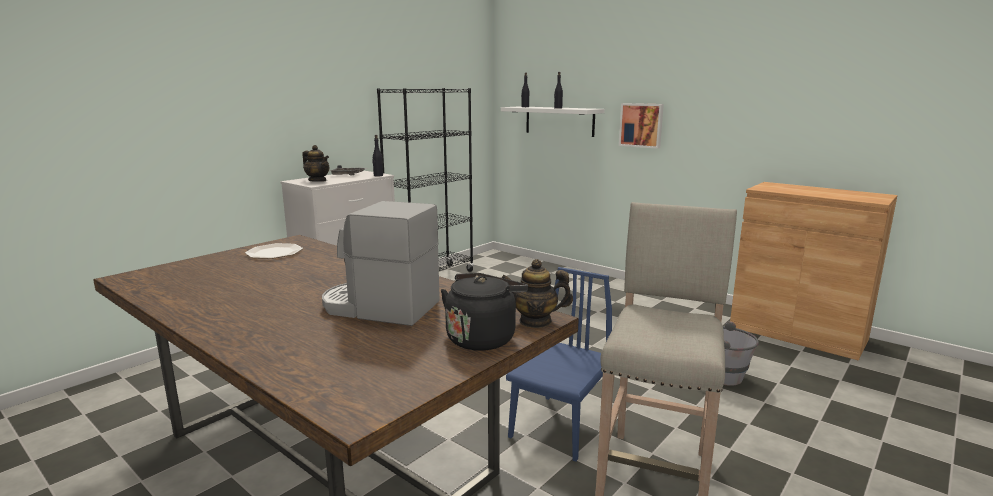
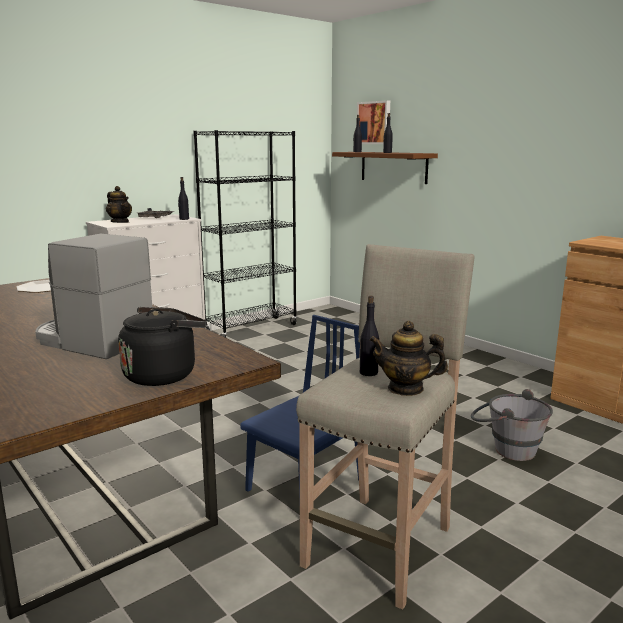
camera: 10 degrees right, 0 degrees up
white shelf [501,106,605,137] -> brown shelf [332,152,438,184]
teapot [501,259,573,328] -> teapot moved to [369,321,448,396]
picture [619,103,664,149] -> picture moved to [357,100,390,144]
none -> black bottle [360,296,379,376]

